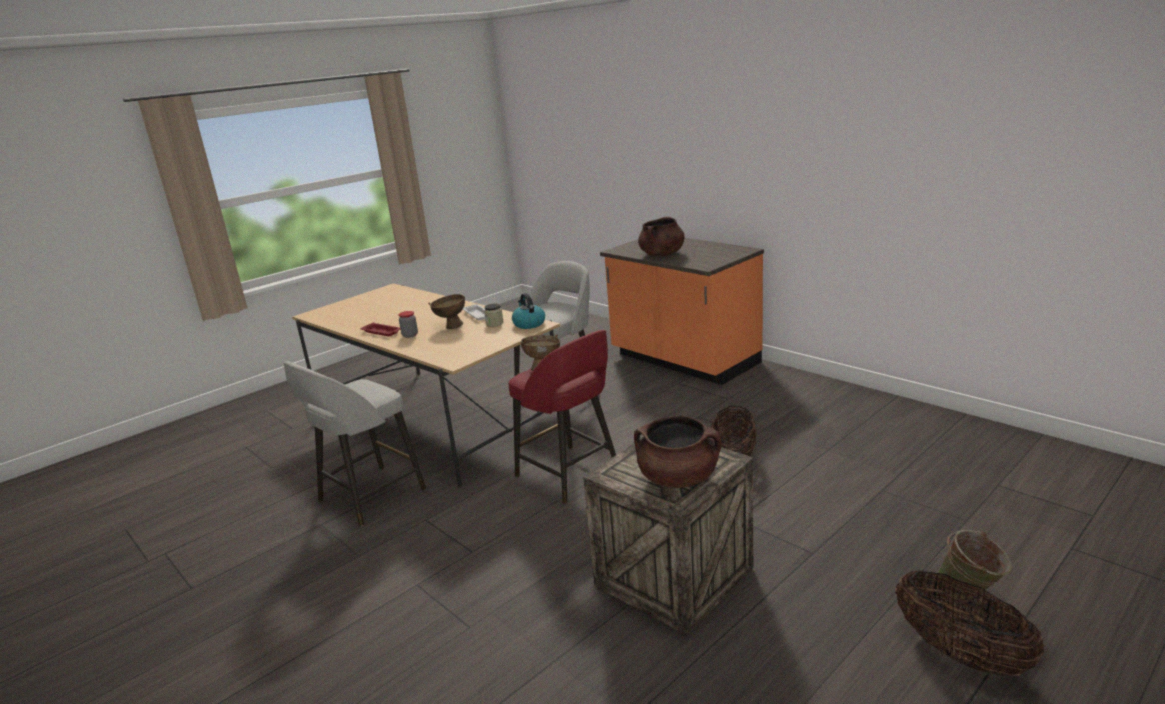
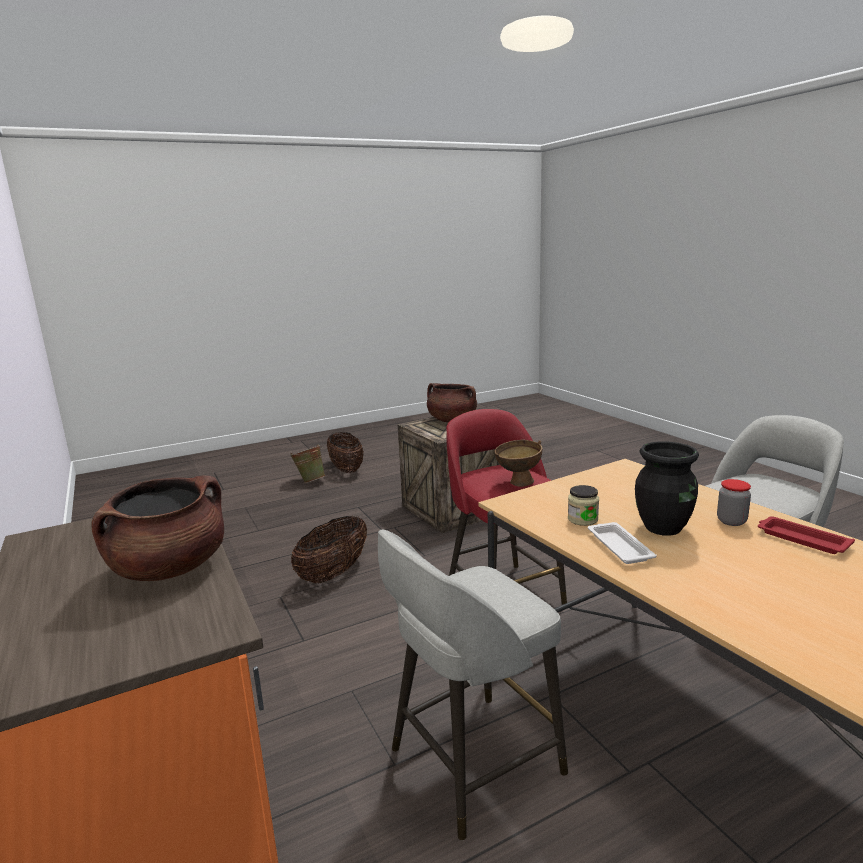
camera: 165 degrees left, 5 degrees down
brown bowl [428,294,465,329] -> black vase [635,441,699,536]
kettle [512,293,545,329] -> none

